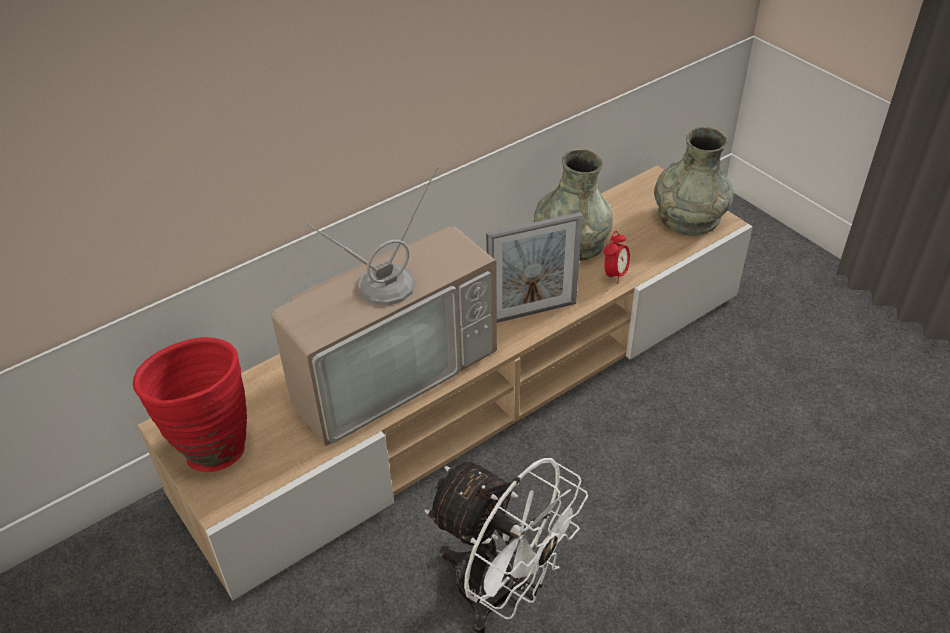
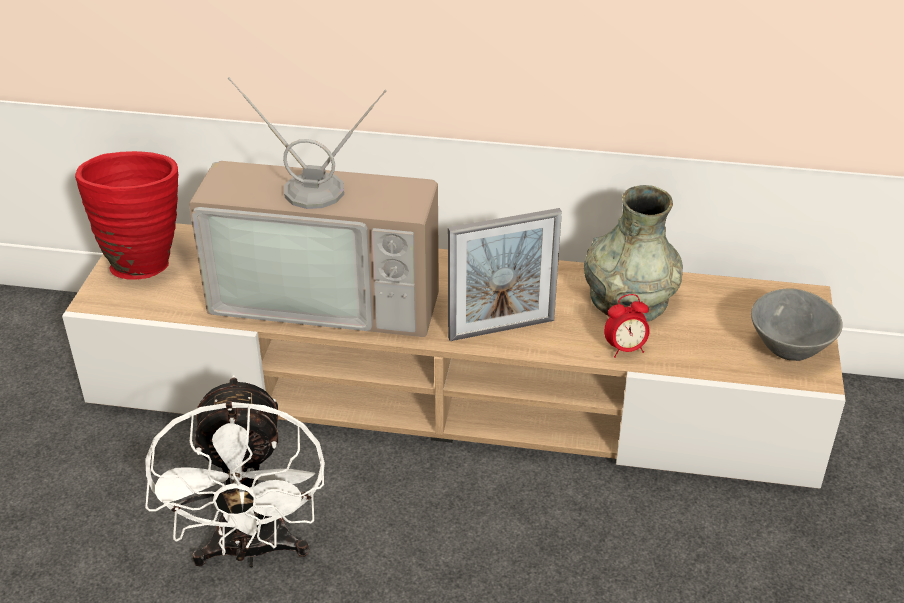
camera: 45 degrees right, 5 degrees down
picture frame [486,212,583,323] -> picture frame turned 45 degrees counterclockwise [448,208,562,341]
grey vase [654,127,733,236] -> grey bowl [751,289,843,361]

